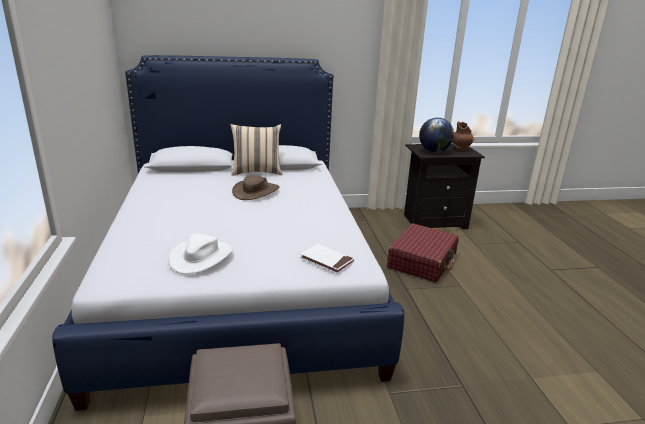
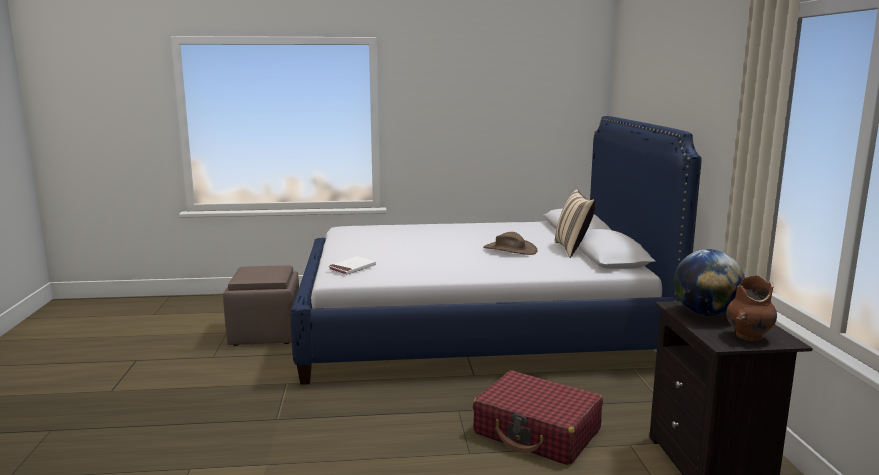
camera: 95 degrees right, 10 degrees down
white hat [168,233,233,274] -> none

